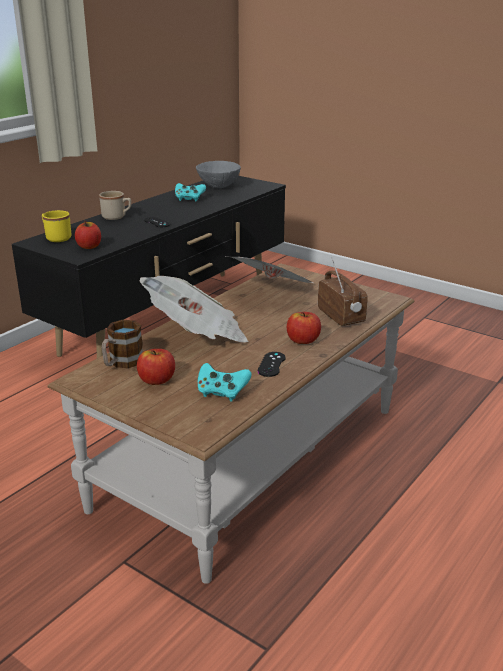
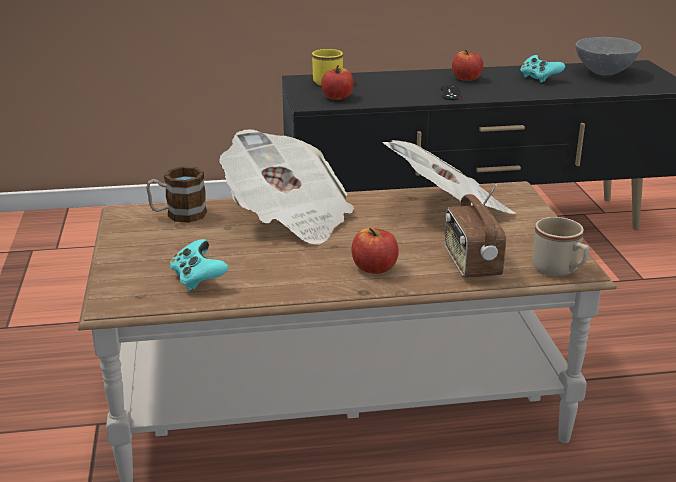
camera: 45 degrees right, 0 degrees up
beige mug [99,191,131,220] -> beige mug moved to [532,217,589,277]
apple [137,349,175,385] -> apple moved to [452,50,483,81]
black game controller [258,352,286,377] -> none
radio [318,257,368,326] -> radio turned 150 degrees clockwise [445,184,506,278]

